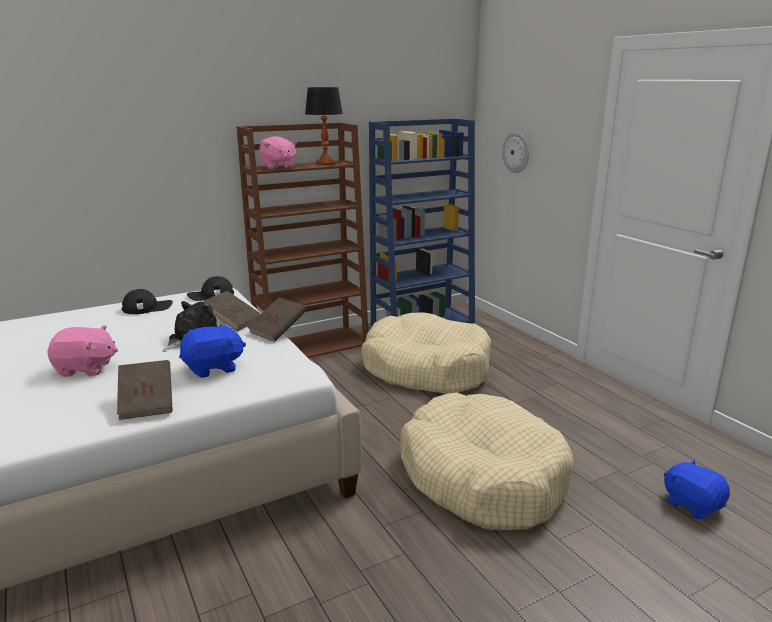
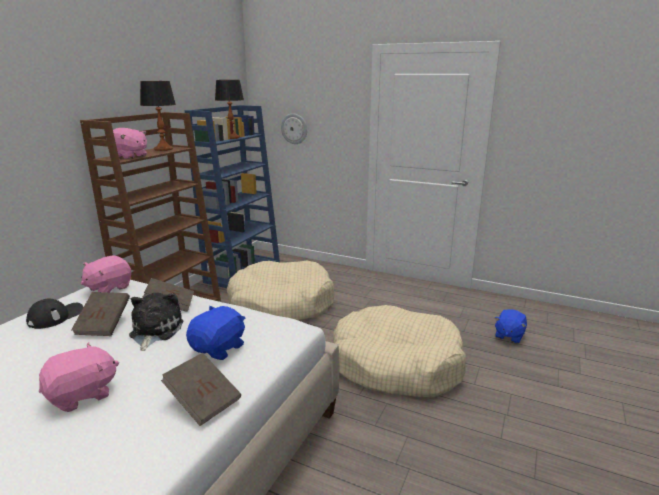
camera: 35 degrees left, 0 degrees up
black cap [187,276,234,301] -> pink plush toy [81,256,131,292]
brown book [247,297,307,342] -> brown book moved to [71,292,130,336]
blue plush toy [664,460,730,519] -> blue plush toy turned 75 degrees counterclockwise [495,309,527,343]
none -> table lamp [215,80,244,139]

